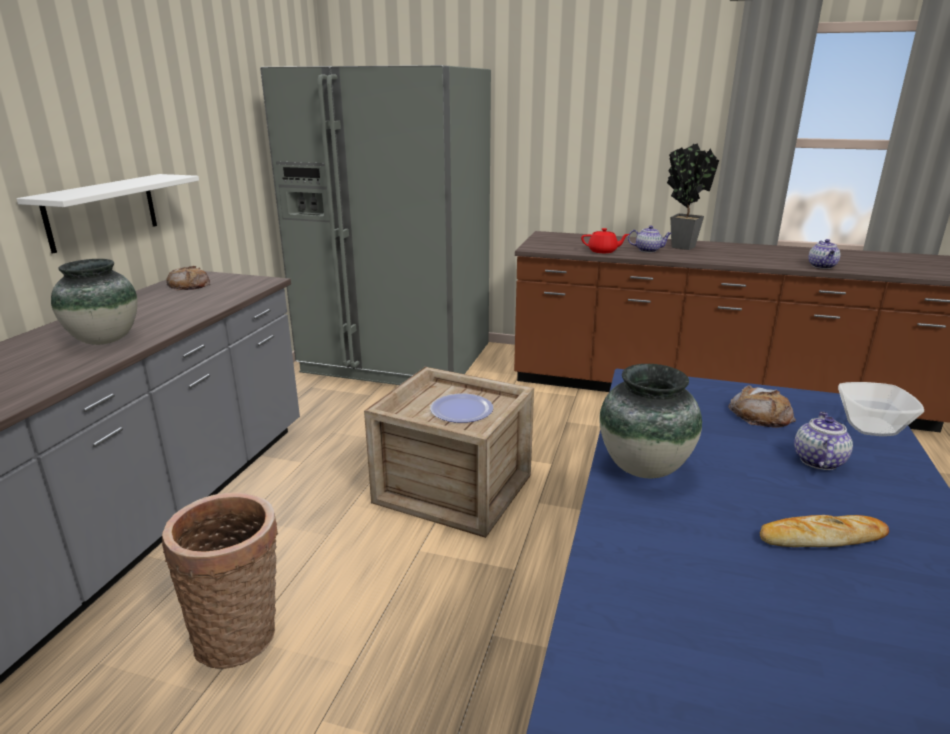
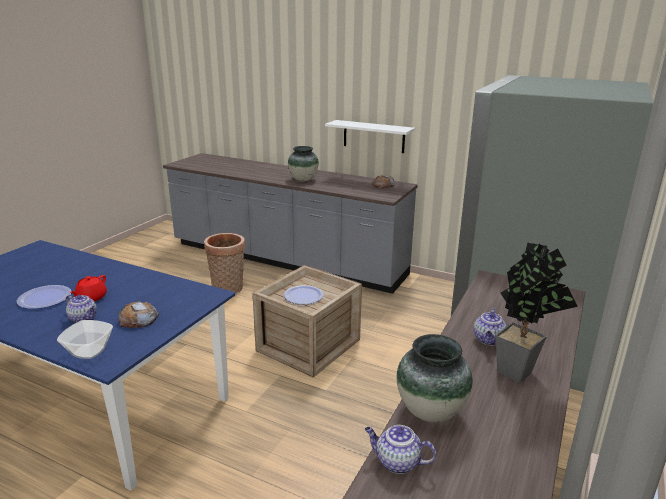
camera: 100 degrees right, 0 degrees up
red teapot [581,228,629,253] -> red teapot moved to [70,275,107,301]
vase [599,364,702,478] -> vase moved to [396,334,473,422]
bread [760,515,889,547] -> plate [17,285,71,309]

